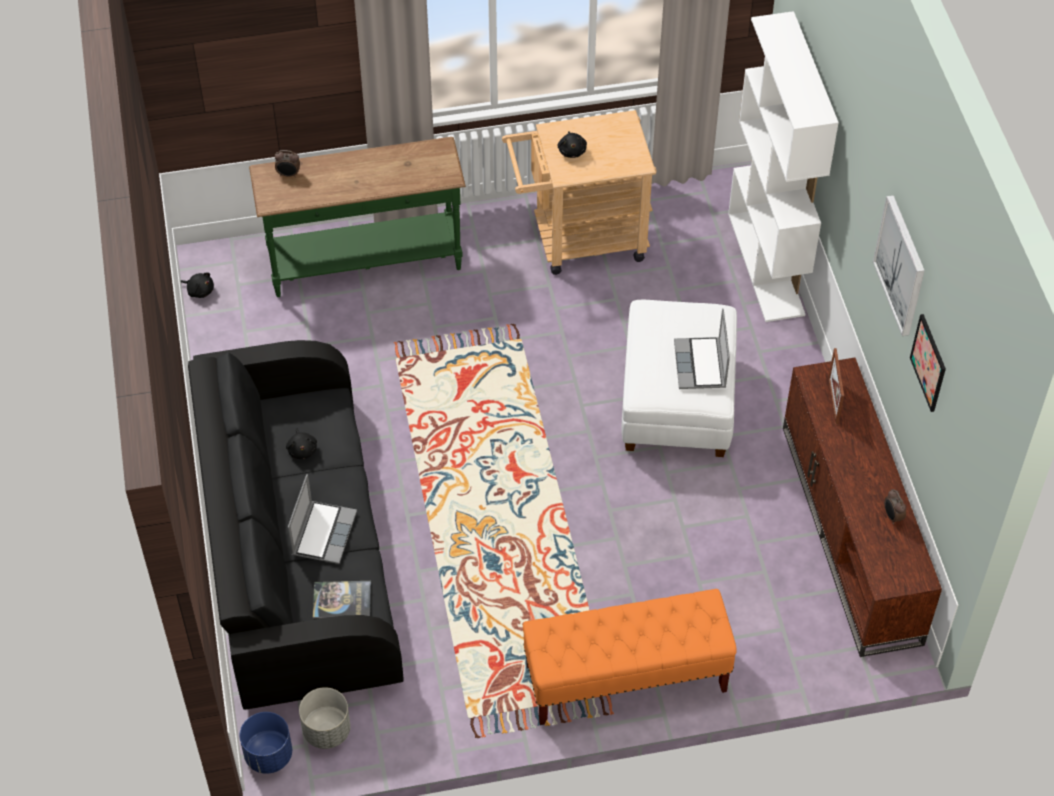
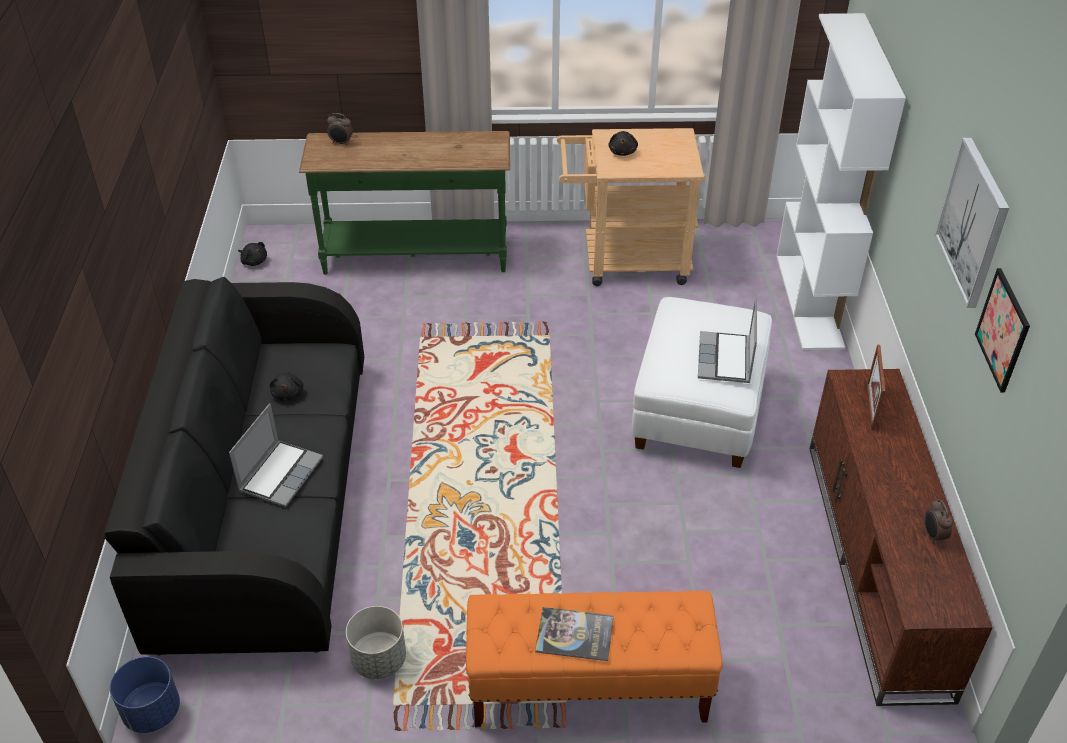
camera: 10 degrees right, 10 degrees down
grey planter [299,687,351,749] -> grey planter moved to [346,606,406,679]
book [313,581,371,619] -> book moved to [535,607,614,661]

